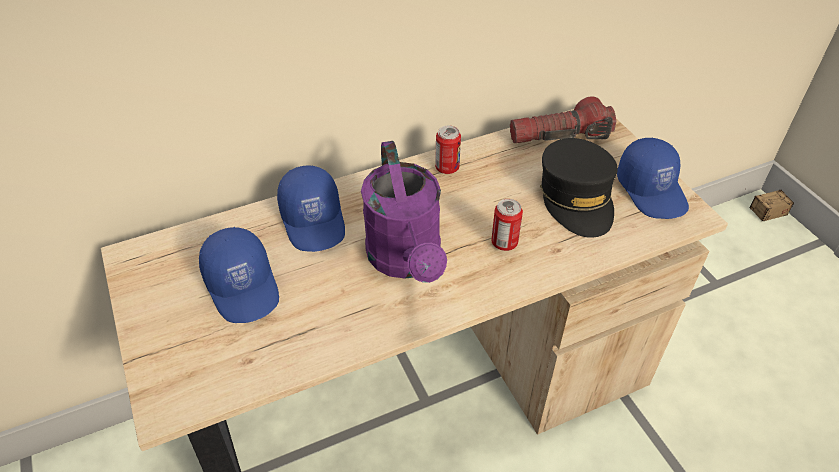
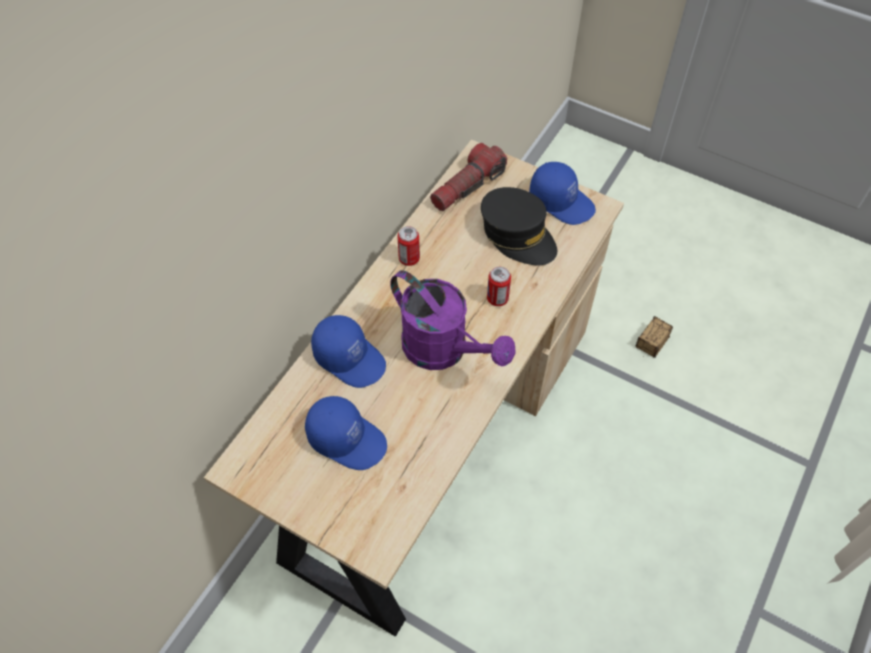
camera: 35 degrees left, 10 degrees up
storage box [742,189,794,221] -> storage box moved to [635,316,673,358]

